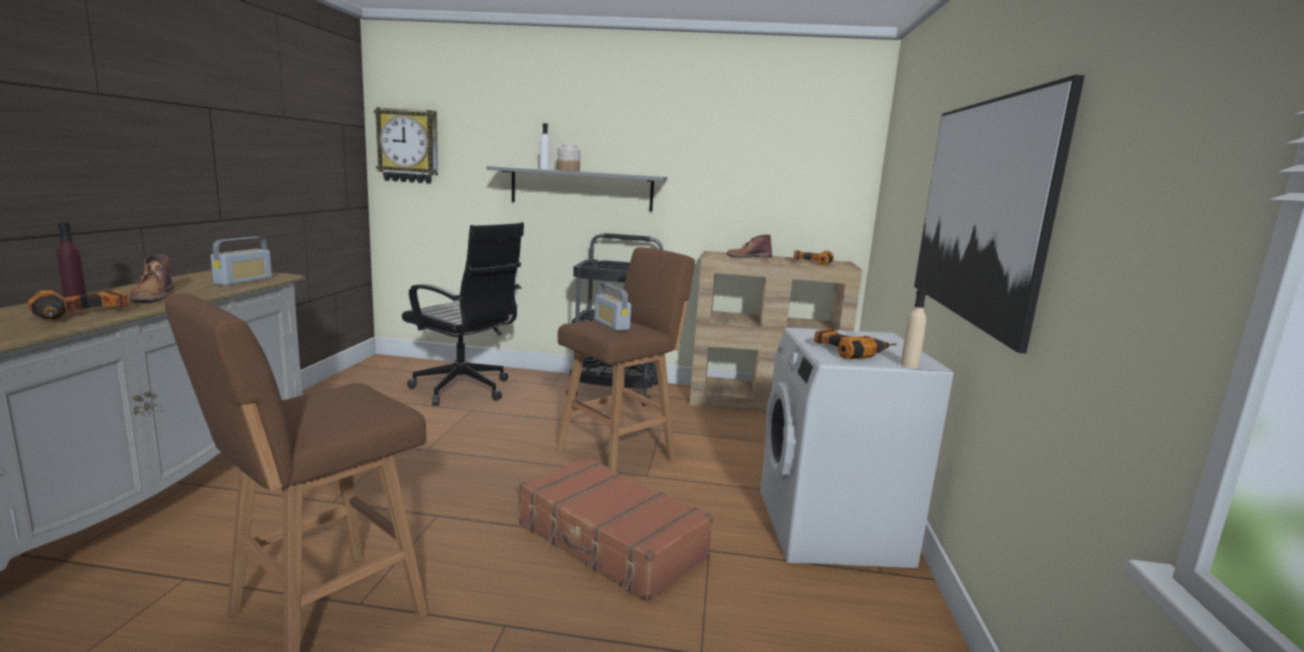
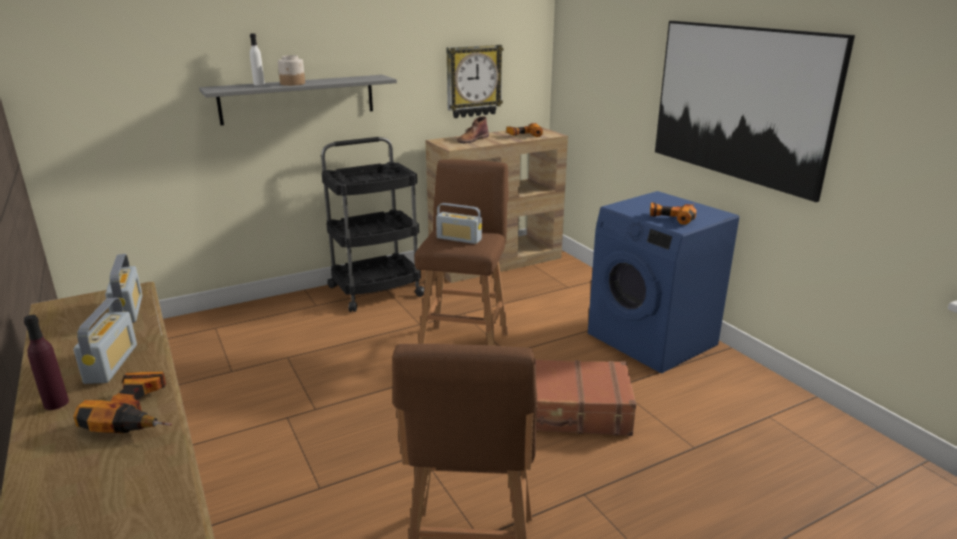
camera: 35 degrees left, 10 degrees up
brown boot [129,254,174,303] -> radio [73,298,137,384]
wall clock [374,107,438,184] -> wall clock moved to [447,45,504,118]
black office chair [402,222,524,406] -> none
white washing machine [760,328,953,568] -> blue washing machine [588,191,739,373]
beige bottle [900,289,927,368] -> none

